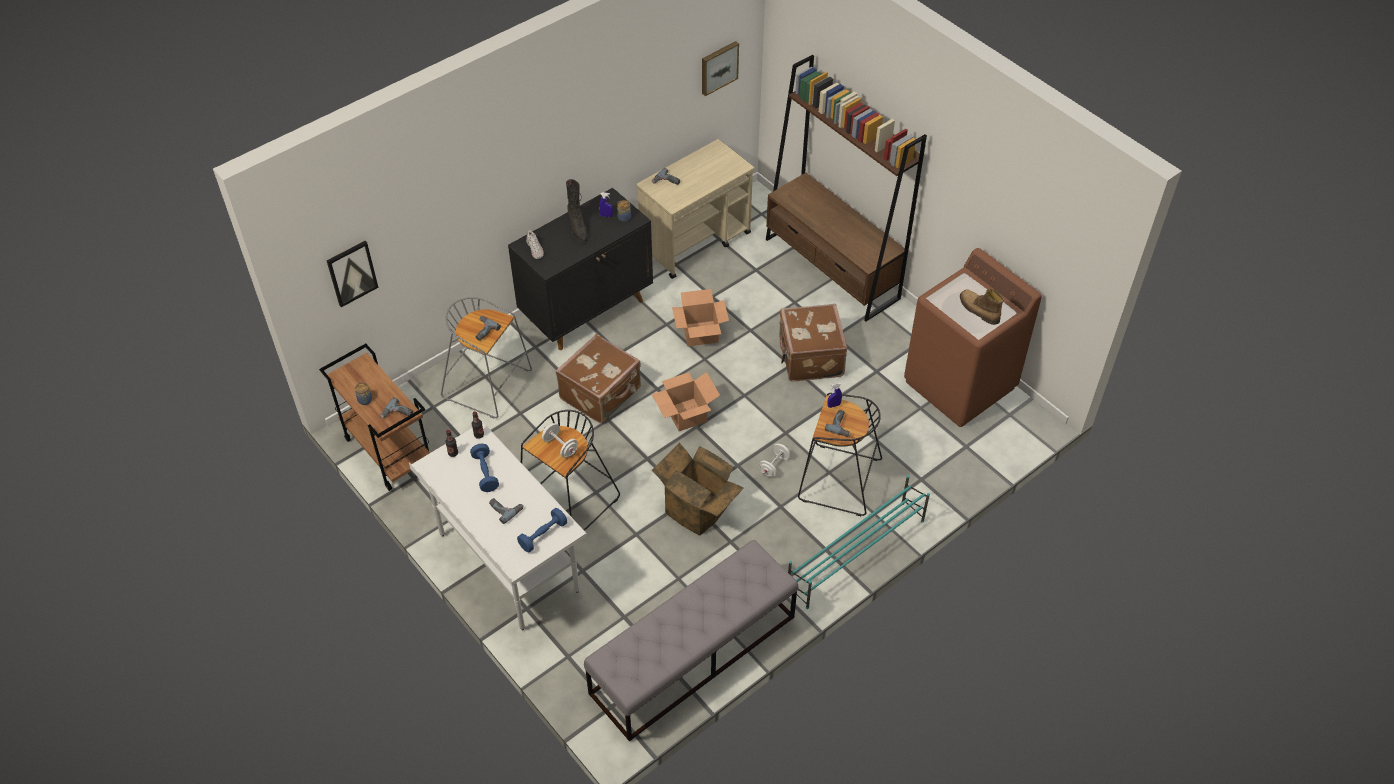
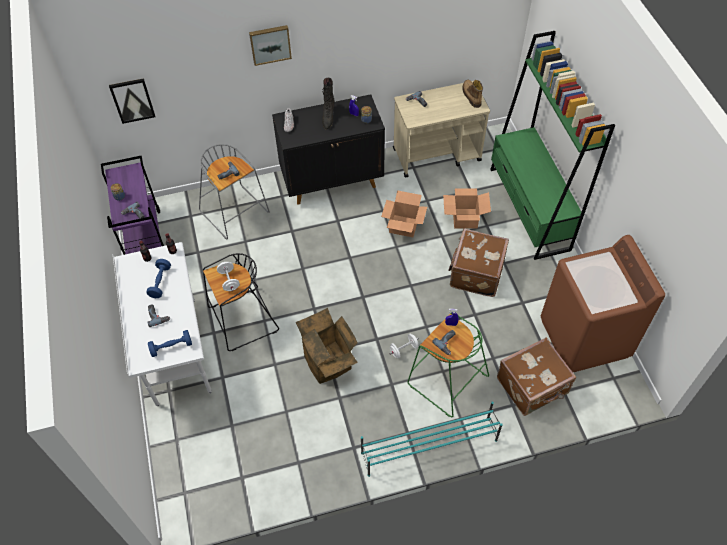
camera: 25 degrees right, 5 degrees up
brown cart [319,344,430,491] -> purple cart [101,156,164,255]
brown suitcase [556,334,641,424] -> brown suitcase moved to [497,338,576,416]
grey bench [584,540,799,742] -> none
cardboard box [652,372,720,431] -> cardboard box moved to [443,188,491,228]
picture [702,41,739,96] -> picture moved to [249,25,292,66]
brown bookcase [766,55,927,322] -> green bookcase [490,31,615,260]
black stool [798,393,882,516] -> green stool [407,313,489,418]
boot [960,289,1004,325] -> boot moved to [462,80,483,108]

